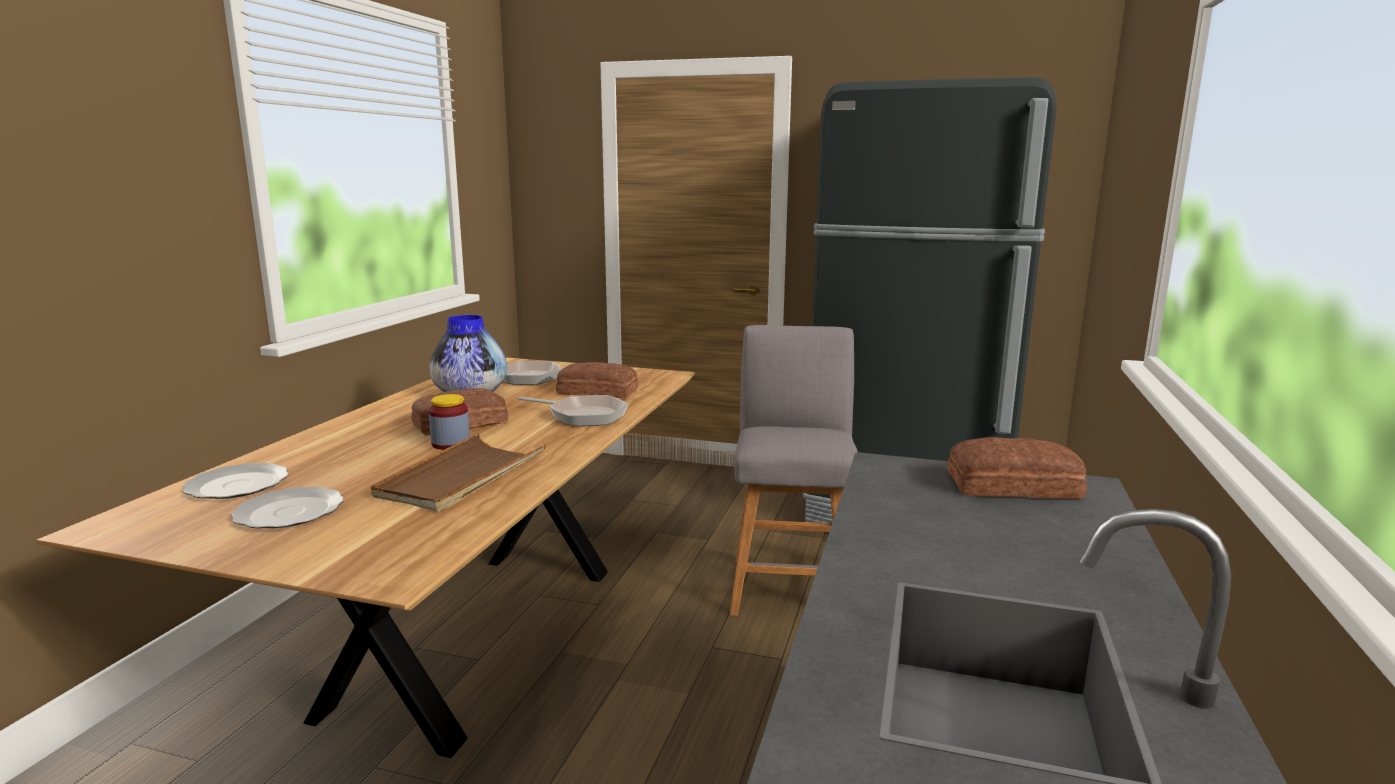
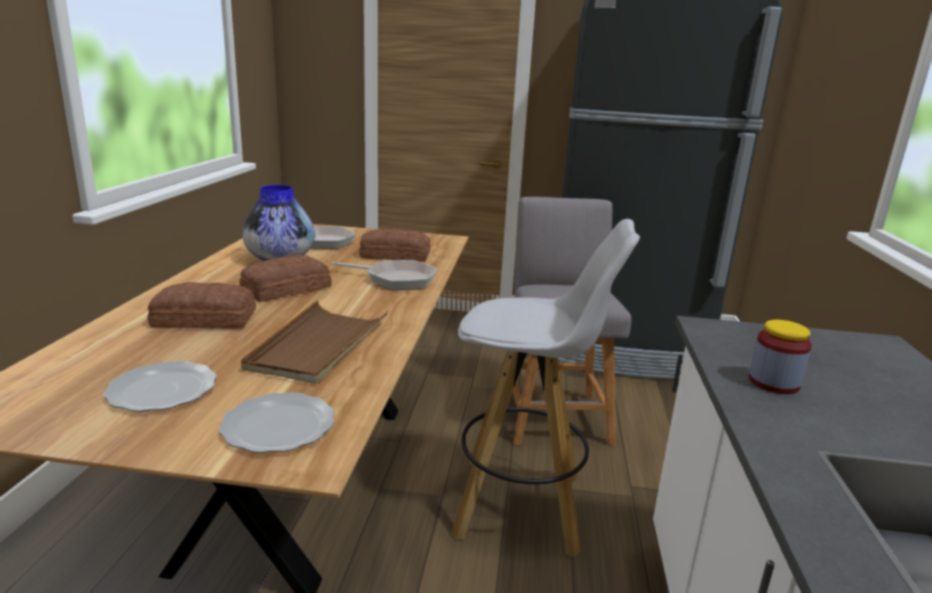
camera: 10 degrees left, 5 degrees up
plate [183,463,289,499] -> plate moved to [219,392,335,453]
jar [429,394,470,450] -> jar moved to [749,320,812,394]
bread [947,437,1087,499] -> bread moved to [147,282,256,329]
none -> white stool [452,219,640,557]

